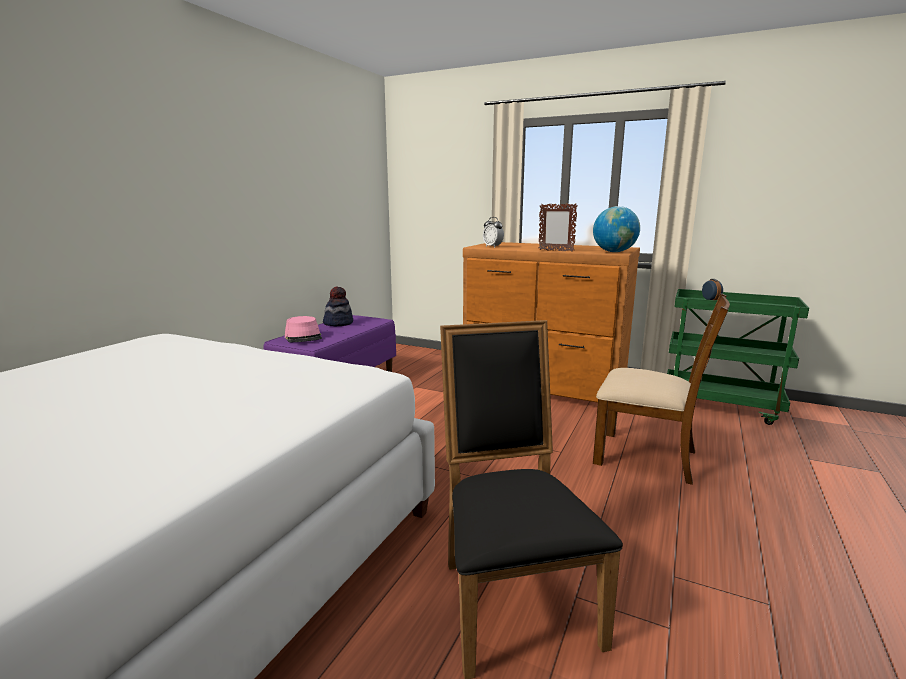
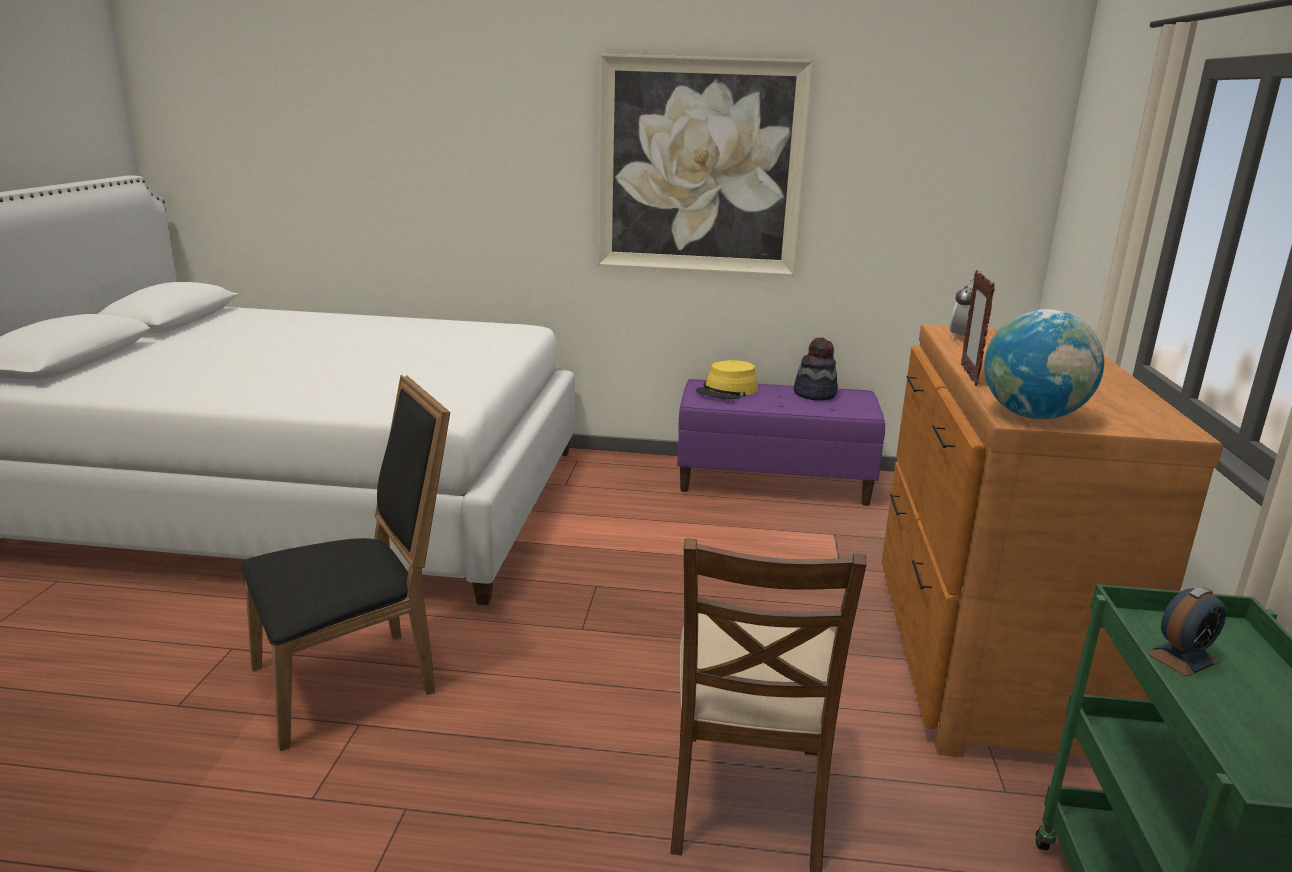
camera: 70 degrees right, 5 degrees up
pink hat [285,316,322,343] -> yellow hat [696,360,758,400]
none -> picture [597,54,814,276]

